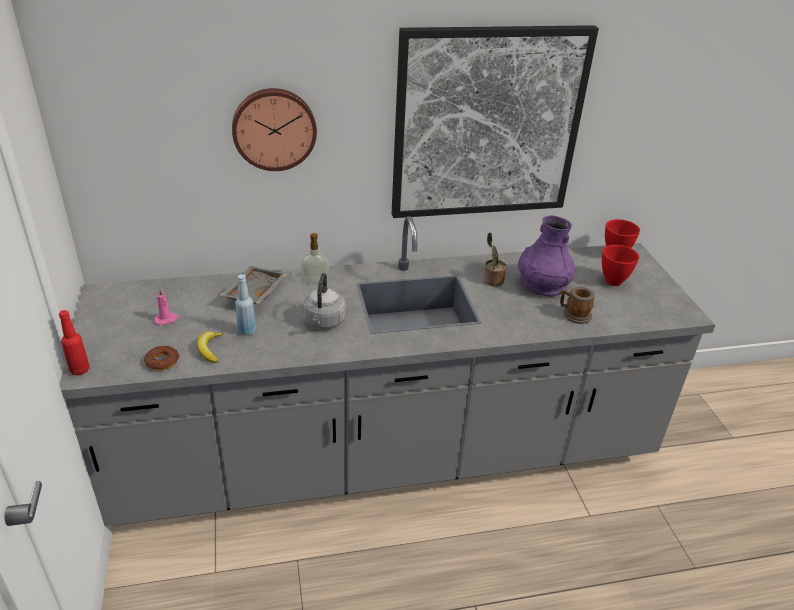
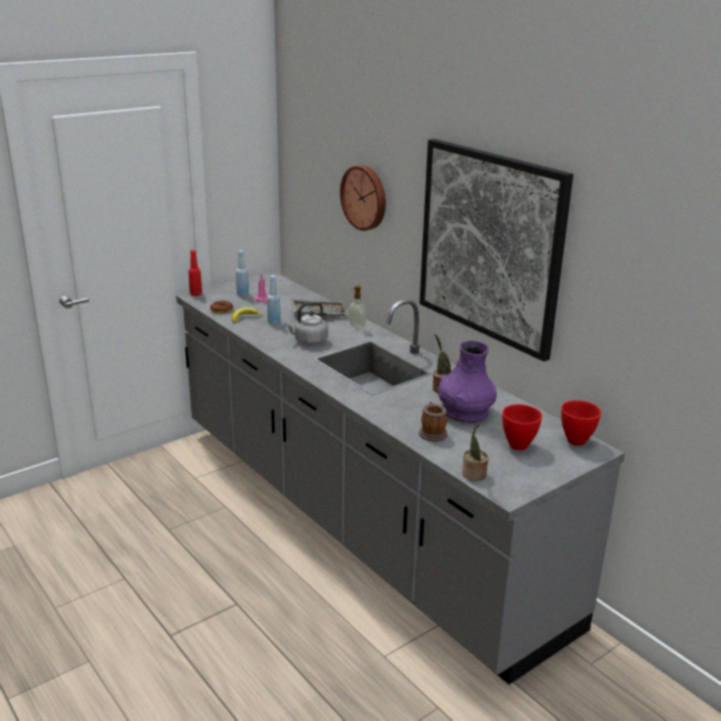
camera: 65 degrees right, 10 degrees down
none -> blue bottle [236,250,249,296]
none -> potted plant [462,422,489,481]

